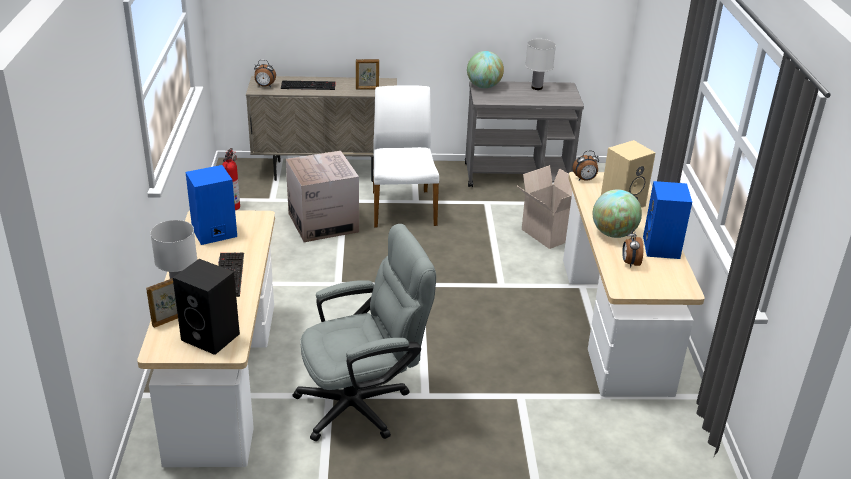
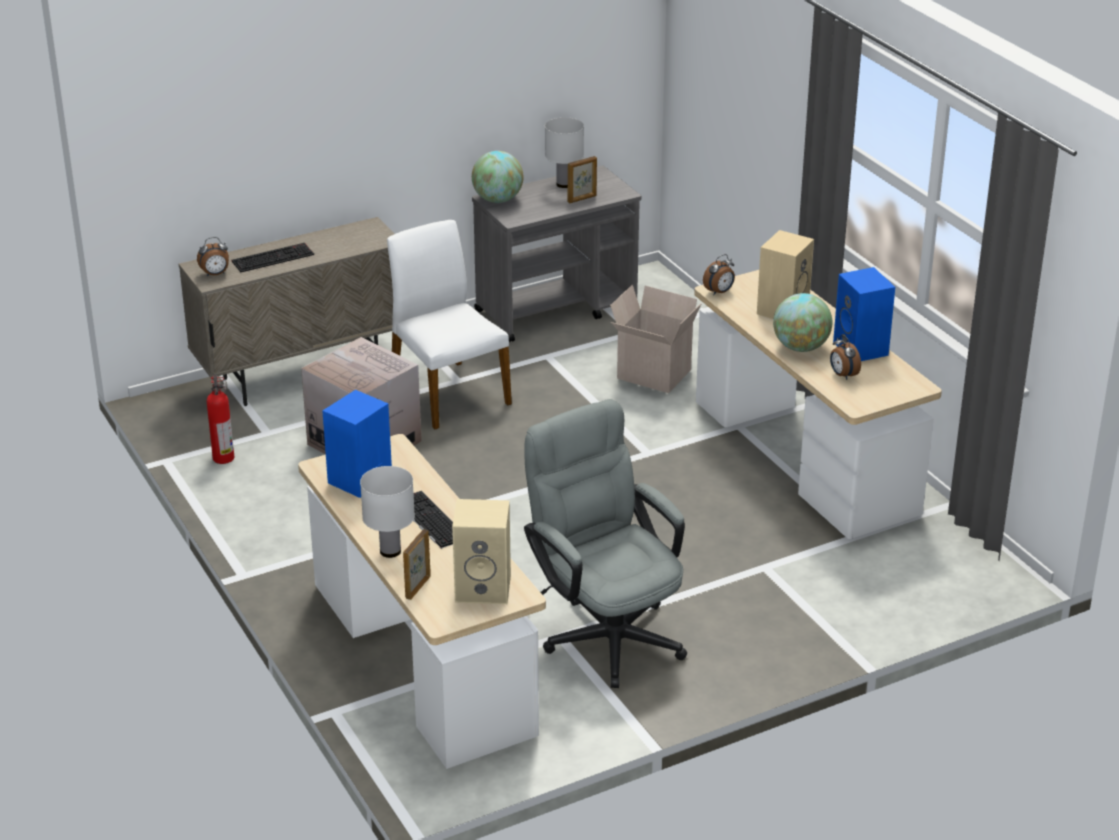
camera: 25 degrees left, 0 degrees up
black speaker [173,259,240,355] -> beige speaker [452,499,511,604]
grey office chair [292,224,436,442] -> grey office chair turned 75 degrees counterclockwise [524,399,687,688]
picture frame [356,59,379,90] -> picture frame moved to [567,156,597,203]

